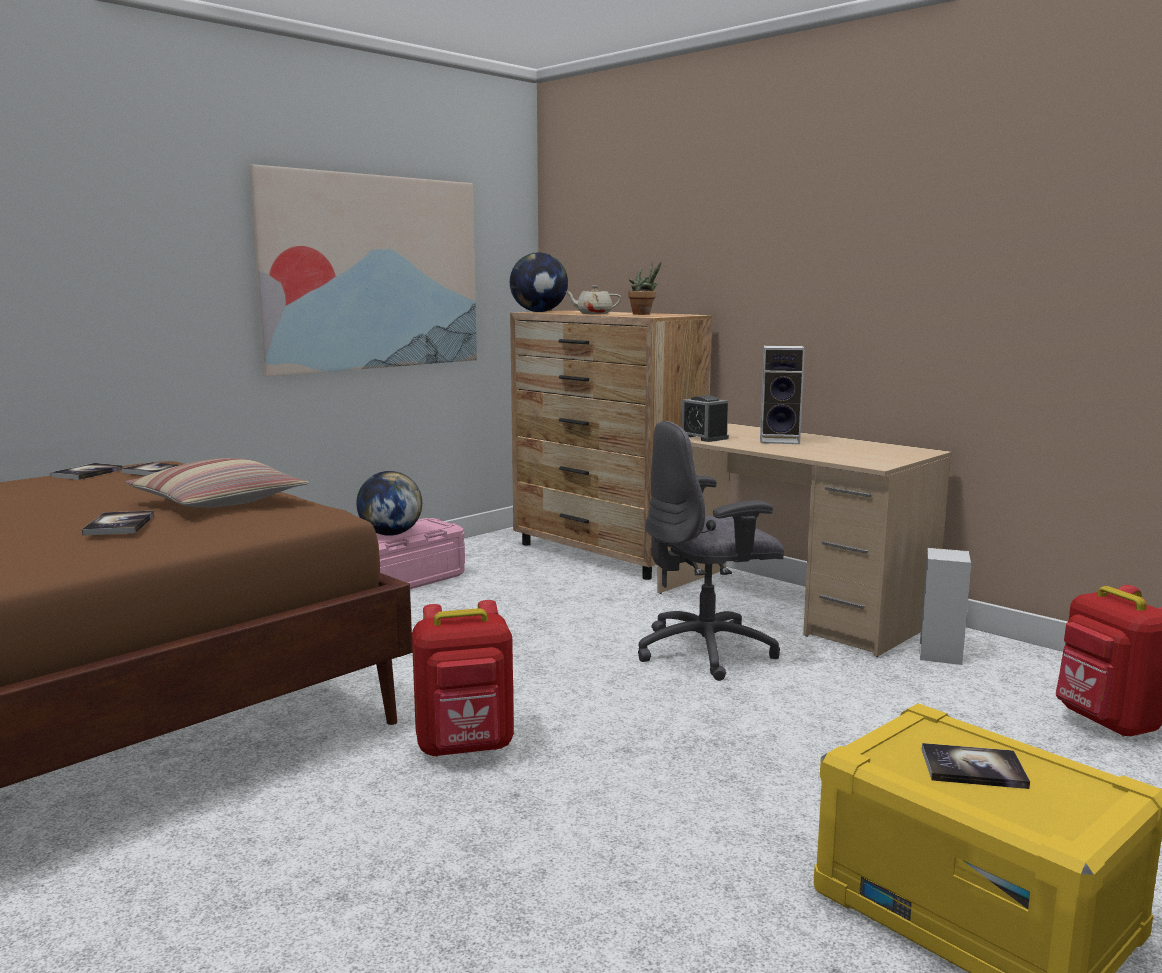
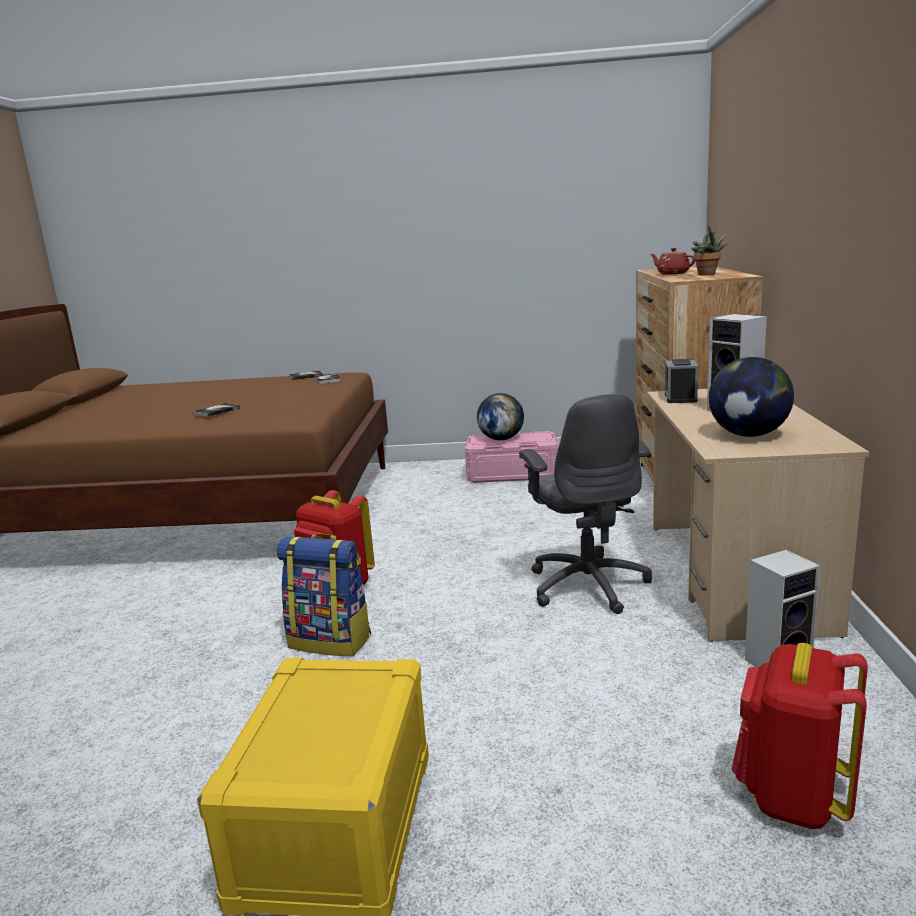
camera: 50 degrees right, 5 degrees up
pillow [125,458,309,508] -> none
picture [249,164,477,377] -> none
globe [510,252,568,312] -> globe moved to [709,357,794,437]
beige teapot [565,286,621,314] -> red teapot [650,248,695,275]
grey office chair [638,421,784,681] -> grey office chair turned 135 degrees counterclockwise [519,394,652,614]
book [922,743,1030,789] -> none
none -> backpack [277,533,371,656]

